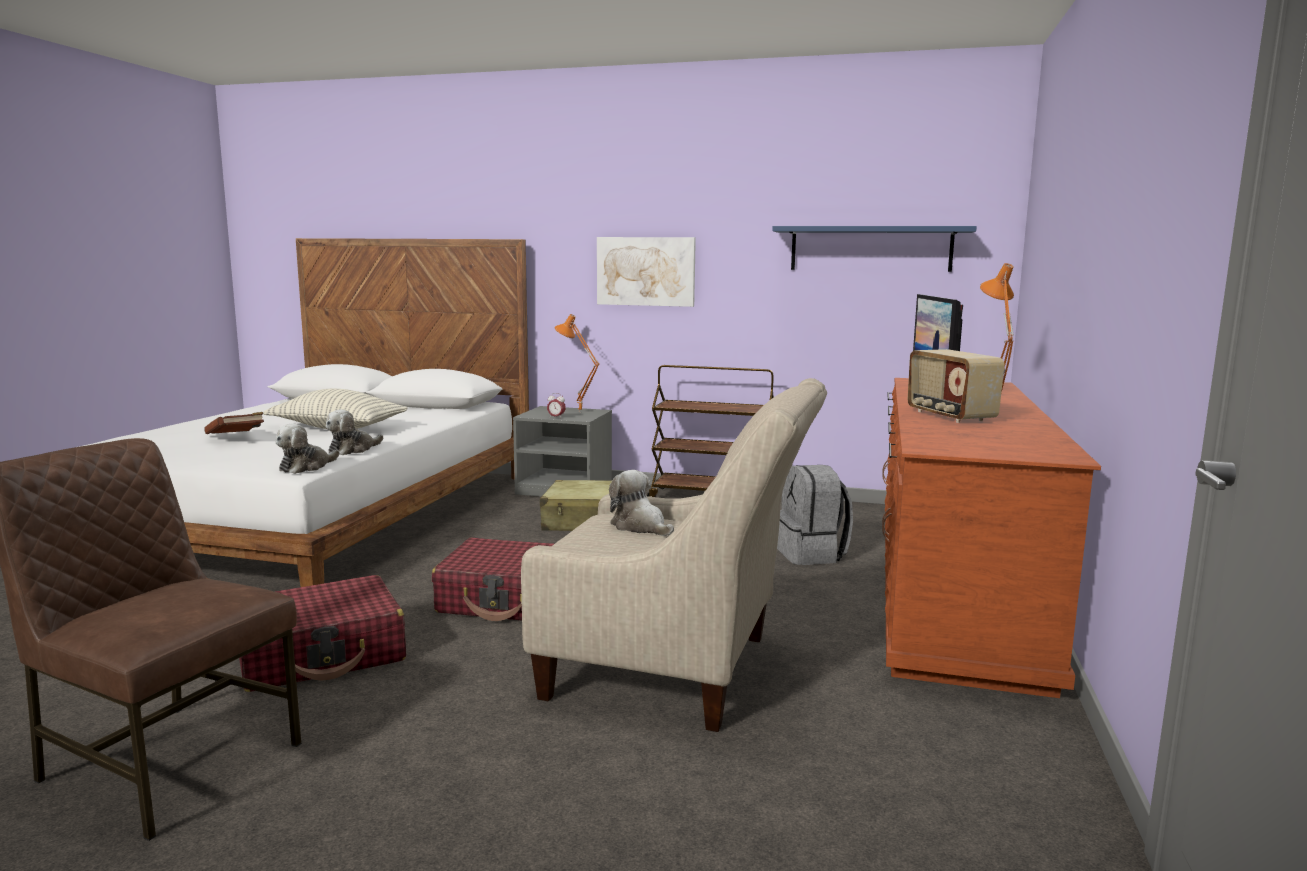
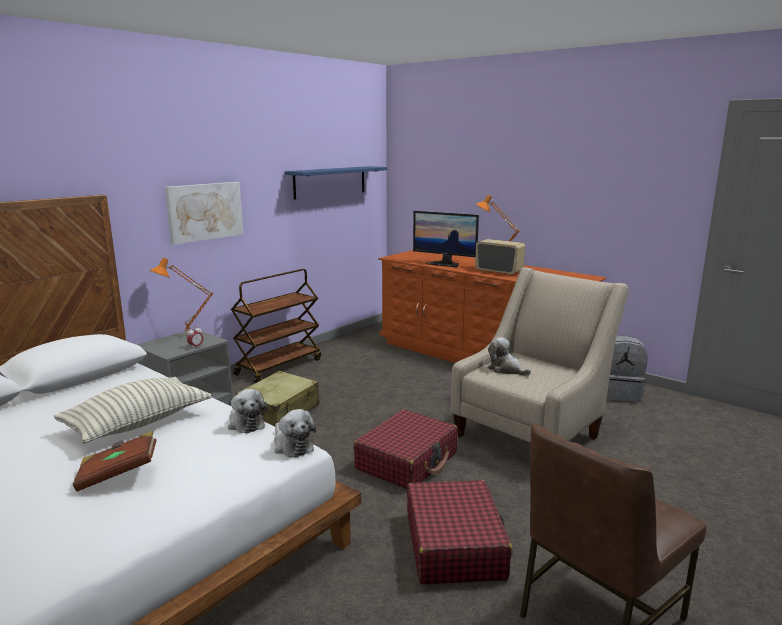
camera: 65 degrees left, 5 degrees up
plush toy [609,470,674,536] -> plush toy turned 60 degrees clockwise [488,337,531,376]
grey backpack [777,465,853,565] -> grey backpack moved to [607,336,648,402]
radio [908,349,1005,423] -> radio turned 150 degrees counterclockwise [475,239,526,275]

